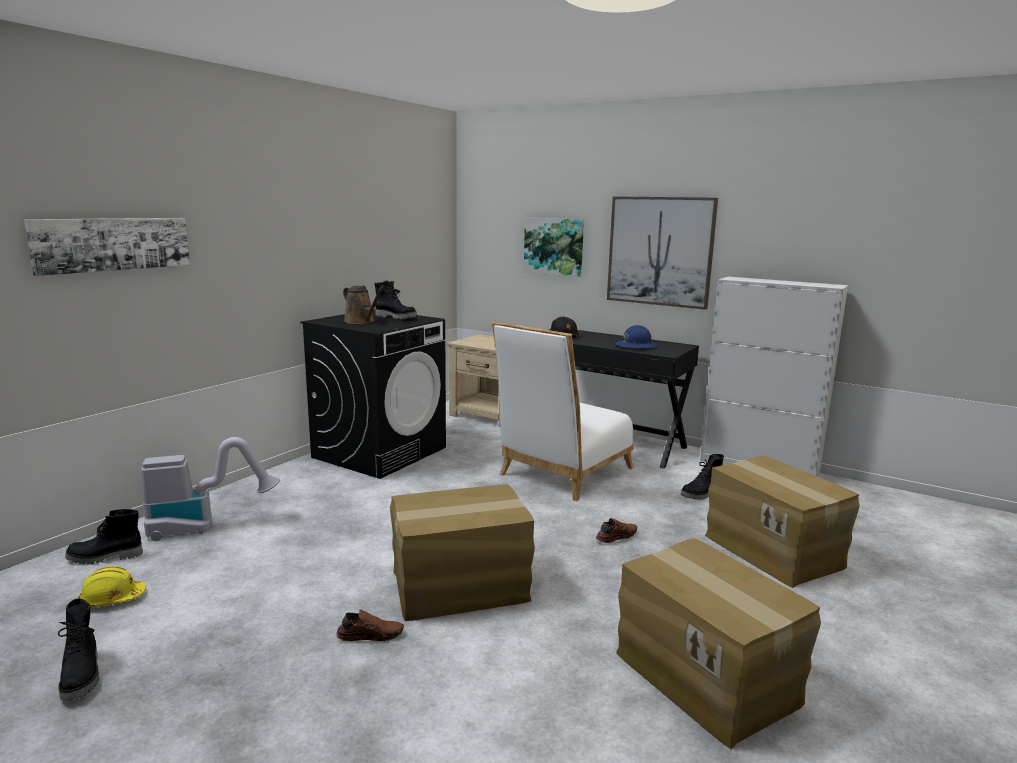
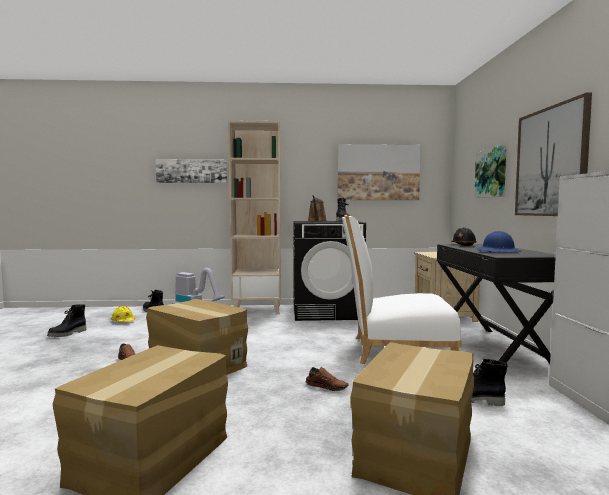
camera: 55 degrees right, 10 degrees down
none -> beige bookcase [228,120,281,314]
none -> picture [338,144,420,200]

